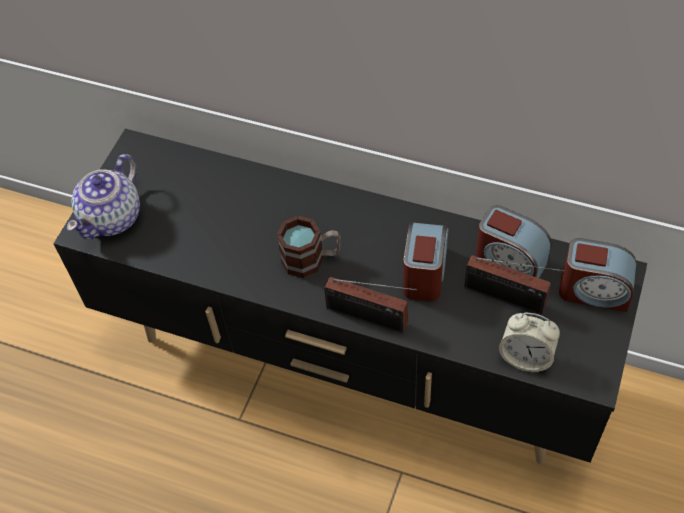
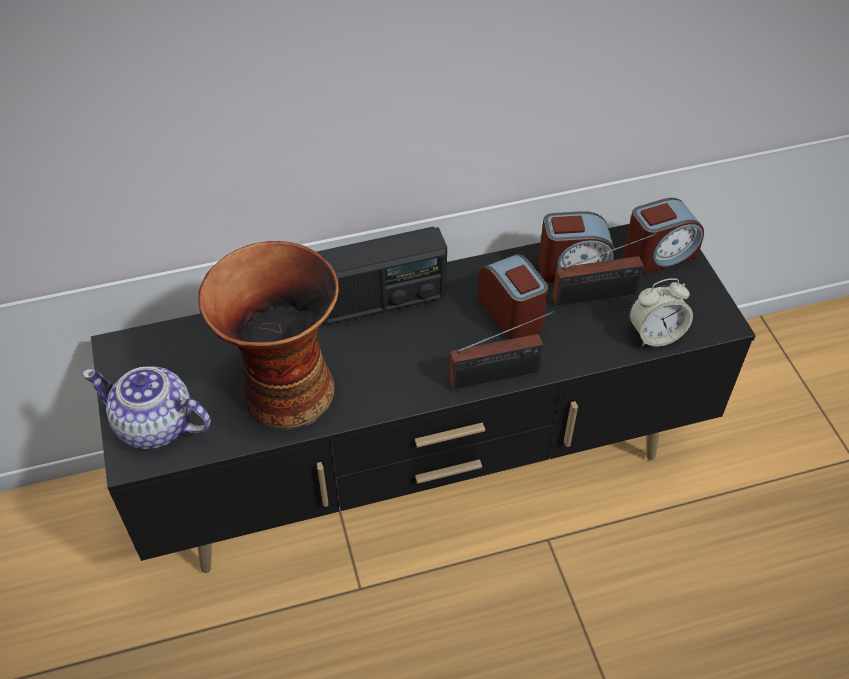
camera: 40 degrees left, 5 degrees down
teapot [67,154,140,239] -> teapot turned 120 degrees clockwise [82,366,211,449]
mug [277,216,341,278] -> none
none -> vase [198,241,339,430]
none -> radio [317,227,447,325]

